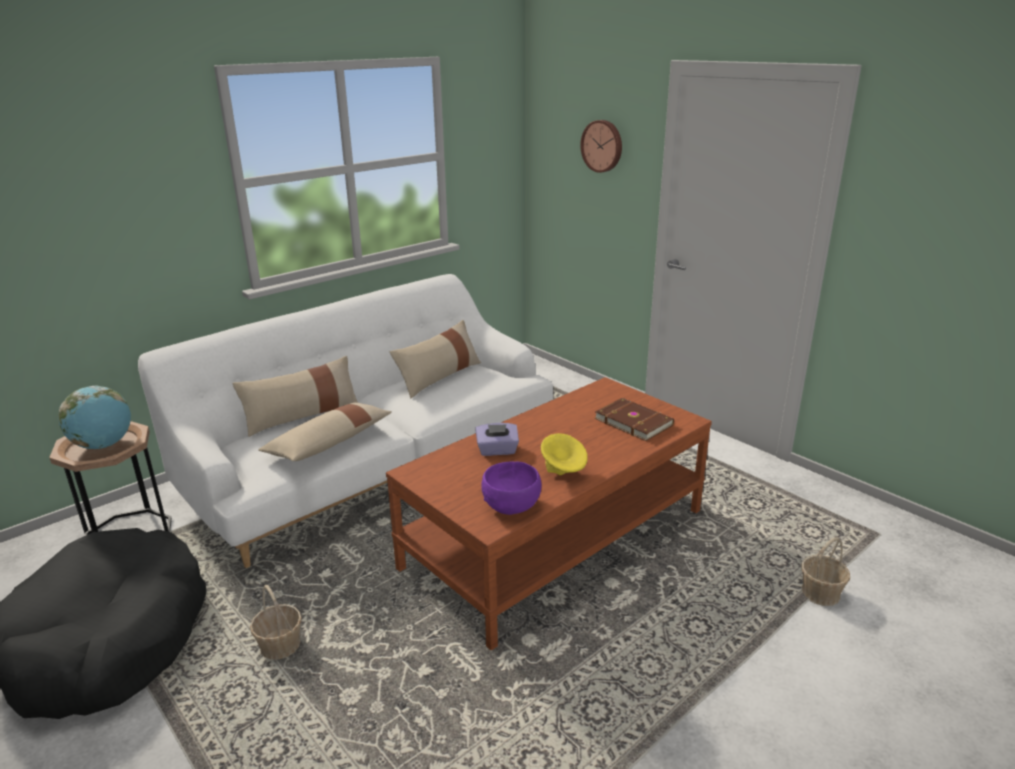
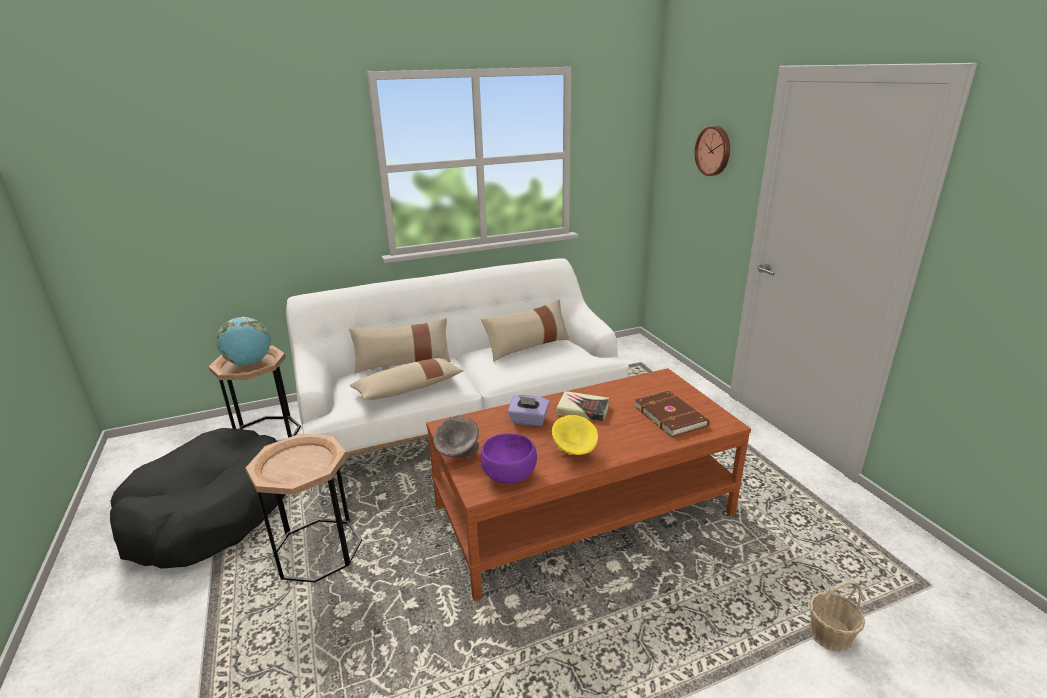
camera: 20 degrees right, 0 degrees up
basket [250,585,302,660] -> brown side table [246,434,362,583]
none -> grey bowl [433,416,479,460]
none -> book [556,391,609,421]

